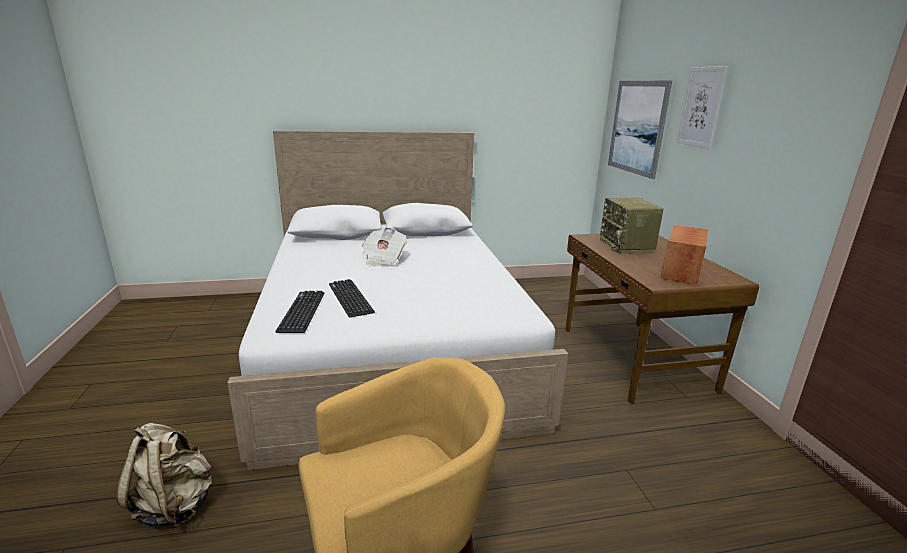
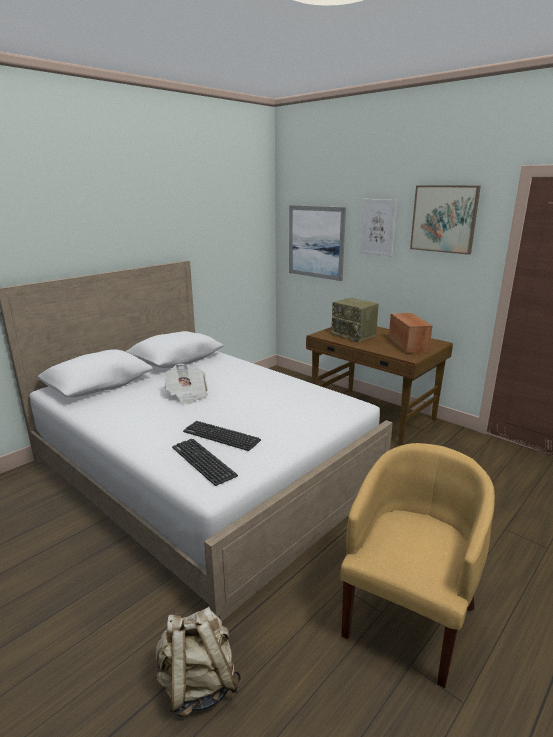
camera: 35 degrees left, 0 degrees up
none -> picture [410,186,481,255]

